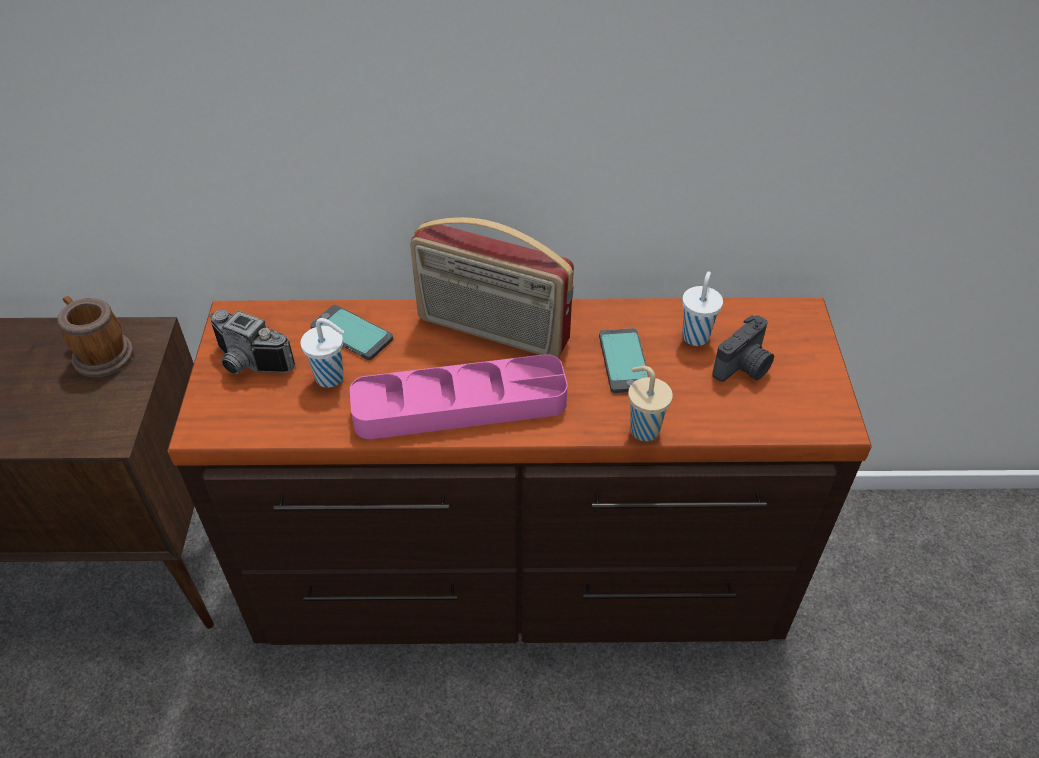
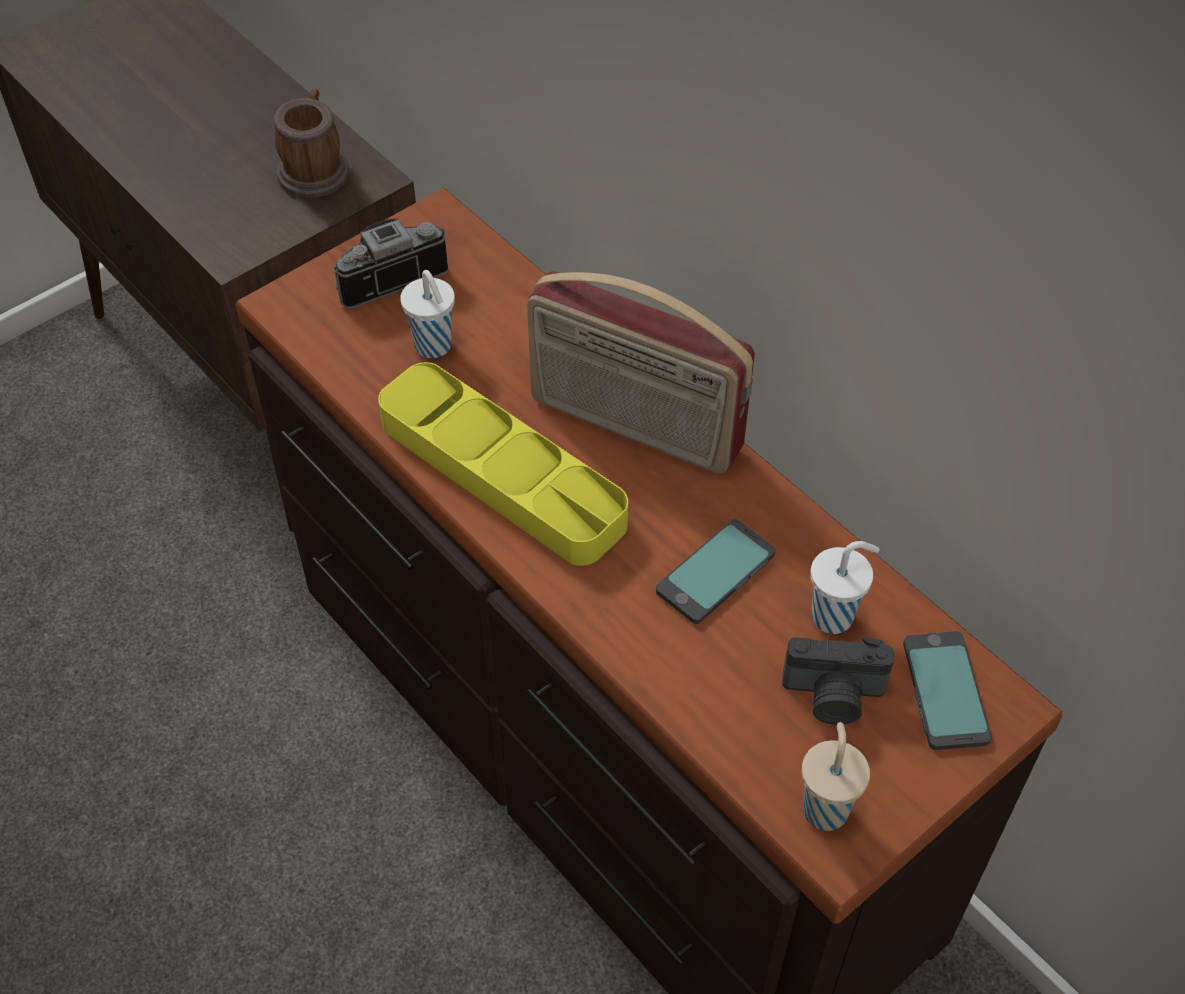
camera: 50 degrees right, 5 degrees up
camera [210,310,295,374] -> camera turned 75 degrees clockwise [333,218,449,309]
phone [310,305,393,360] -> phone moved to [903,631,992,750]
pink tray [350,354,568,439] -> yellow tray [378,362,628,566]
radio [410,217,574,358] -> radio turned 45 degrees counterclockwise [527,271,755,474]
beige cup [628,366,673,441] -> beige cup moved to [802,722,870,831]

